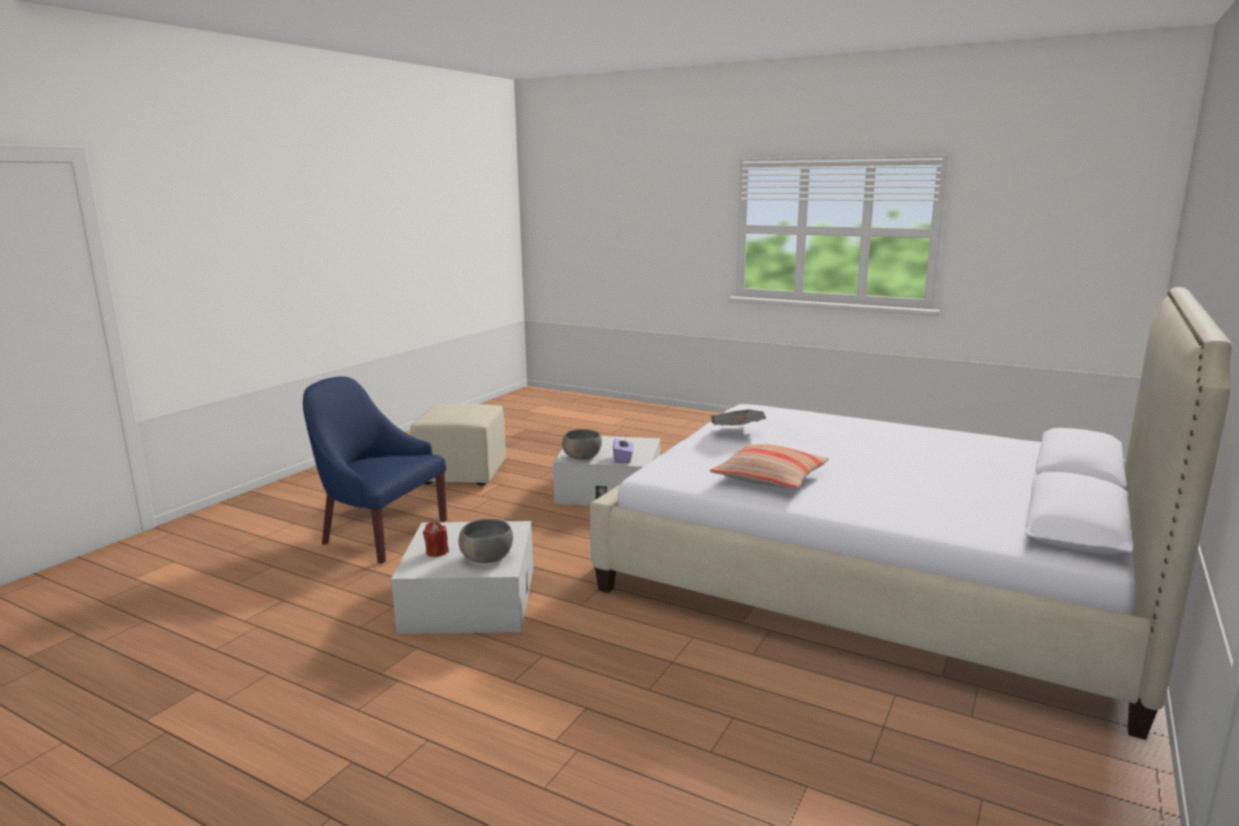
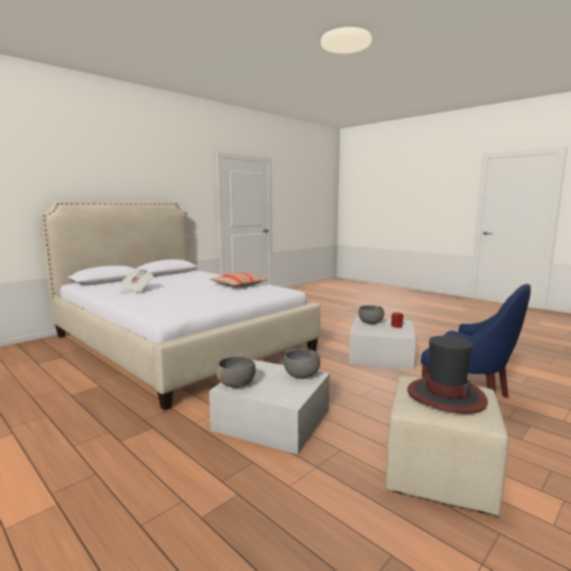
camera: 165 degrees left, 5 degrees down
purple tissue box [613,438,634,463] -> none
newspaper [711,409,766,426] -> newspaper moved to [120,269,153,294]
none -> grey bowl [216,356,256,388]
none -> hat [407,336,488,414]

